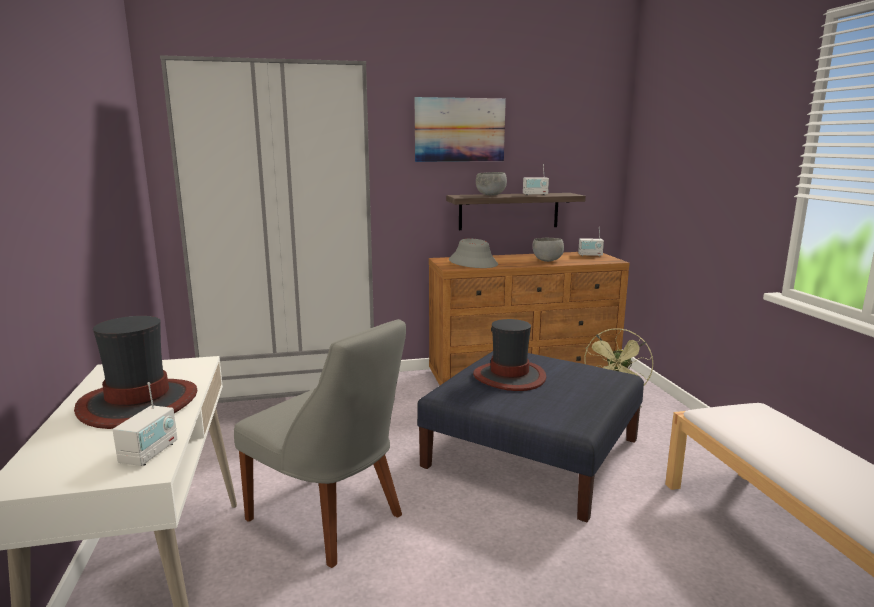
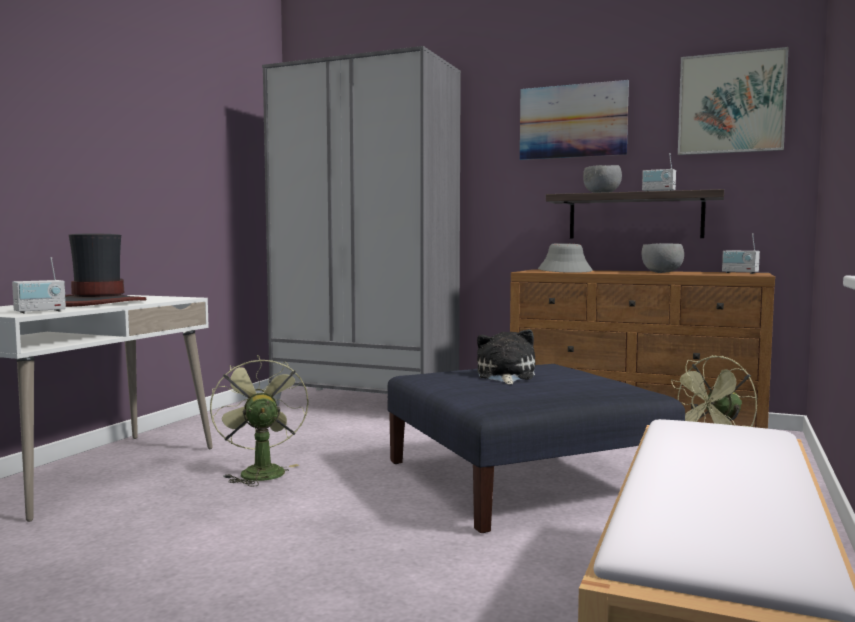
camera: 35 degrees right, 10 degrees down
grey chair [234,319,406,568] -> green fan [210,355,309,487]
hat [473,319,546,391] -> plush toy [477,329,536,385]
none -> picture [678,47,789,155]

